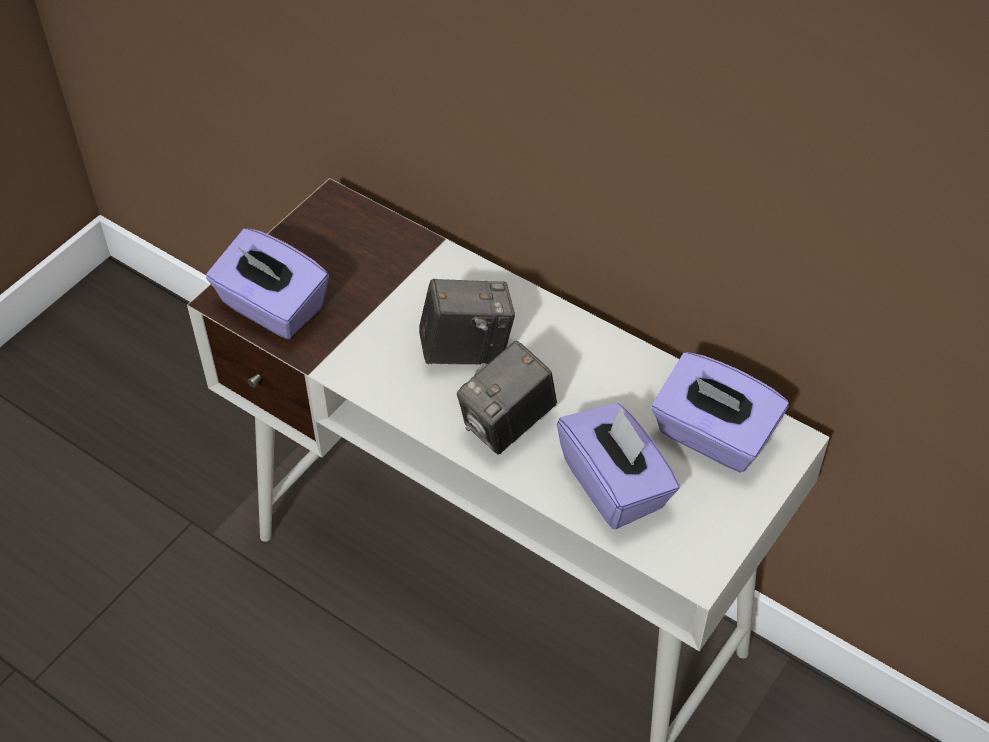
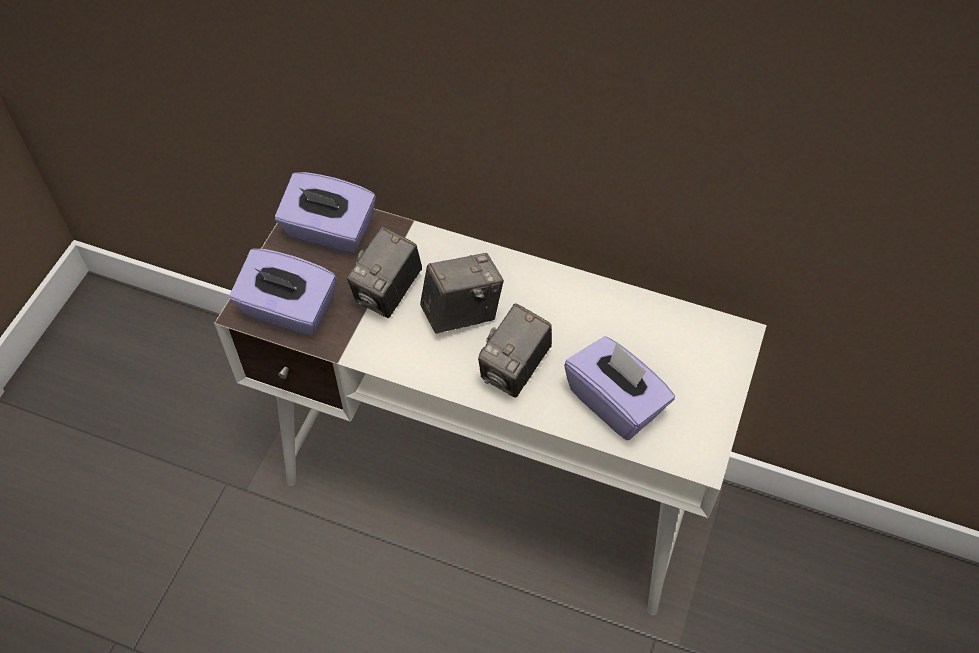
camera: 15 degrees left, 5 degrees up
purple tissue box [651,352,789,472] -> purple tissue box moved to [275,172,376,254]
none -> camera [347,227,422,318]

